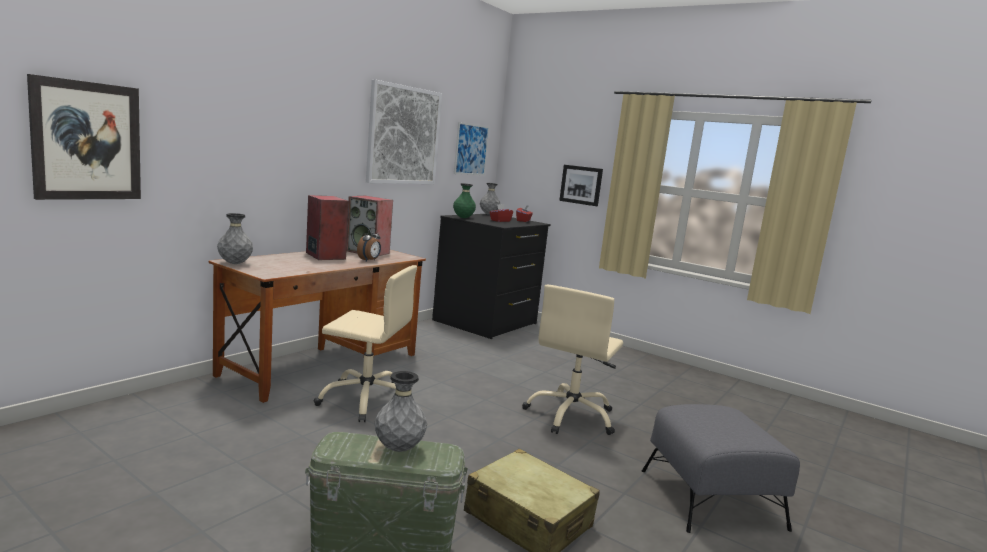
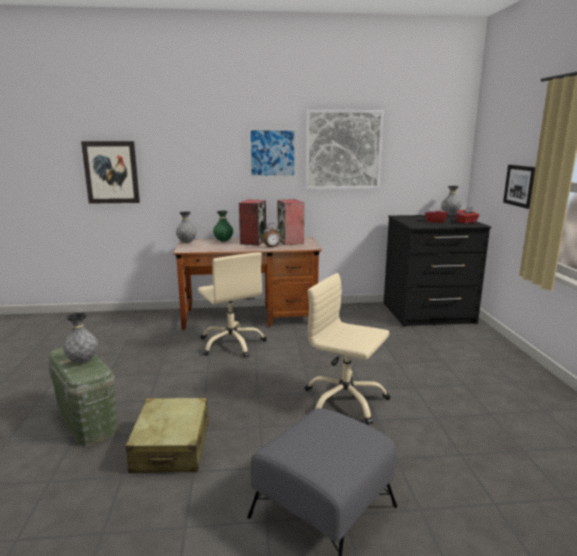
camera: 50 degrees right, 5 degrees up
green vase [453,183,476,218] -> green vase moved to [213,211,233,242]
picture [454,122,490,175] -> picture moved to [249,129,296,177]
beige office chair [522,285,623,435] -> beige office chair turned 45 degrees clockwise [305,273,390,425]

